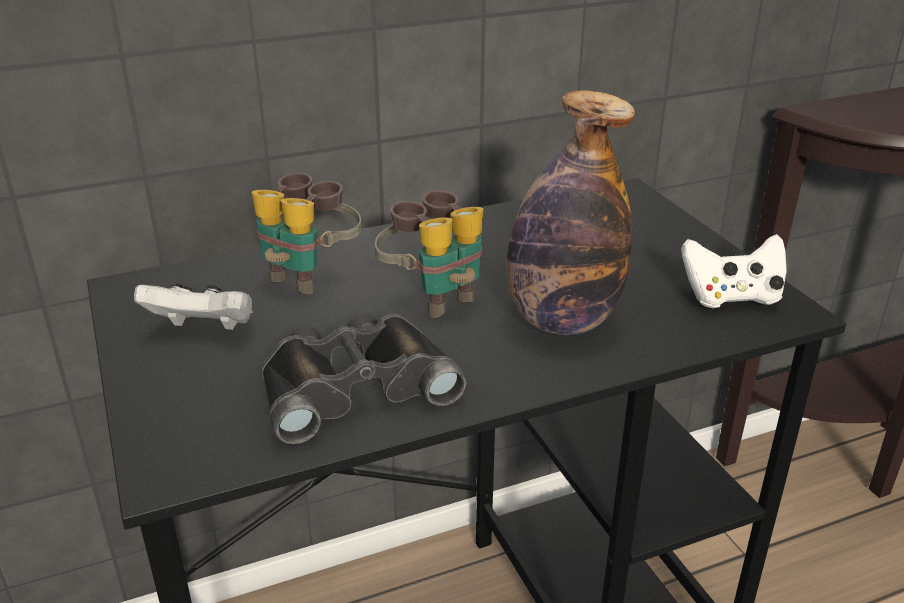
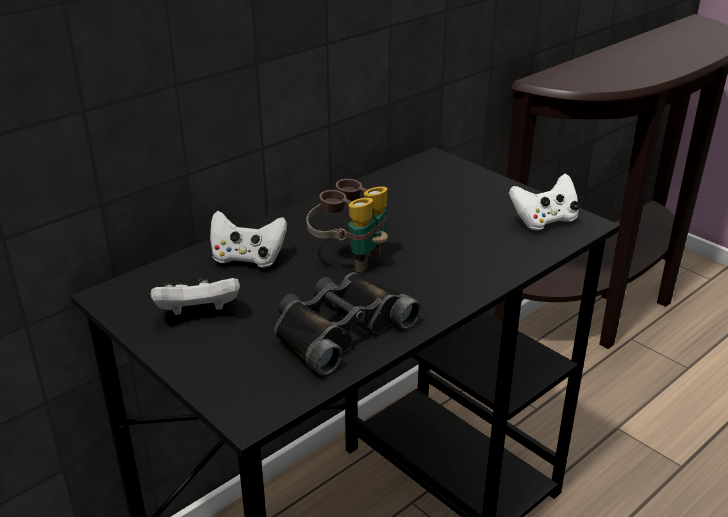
camera: 20 degrees left, 0 degrees up
binoculars [252,173,362,295] -> white game controller [210,211,287,268]
bottle [507,90,635,335] -> none

